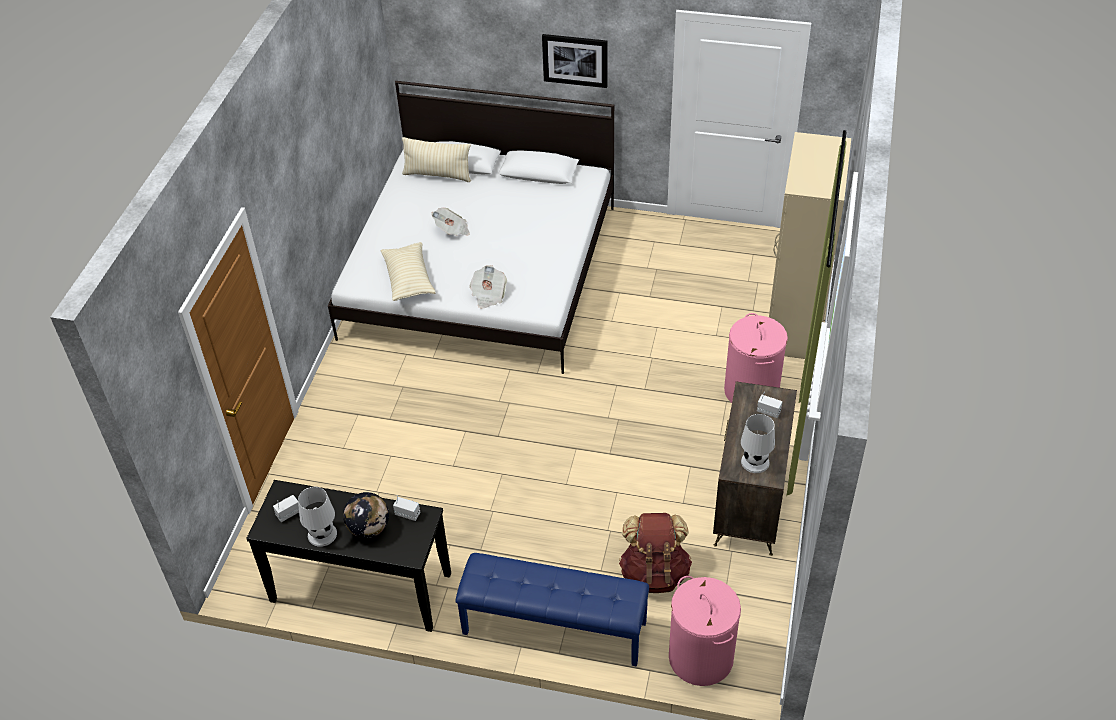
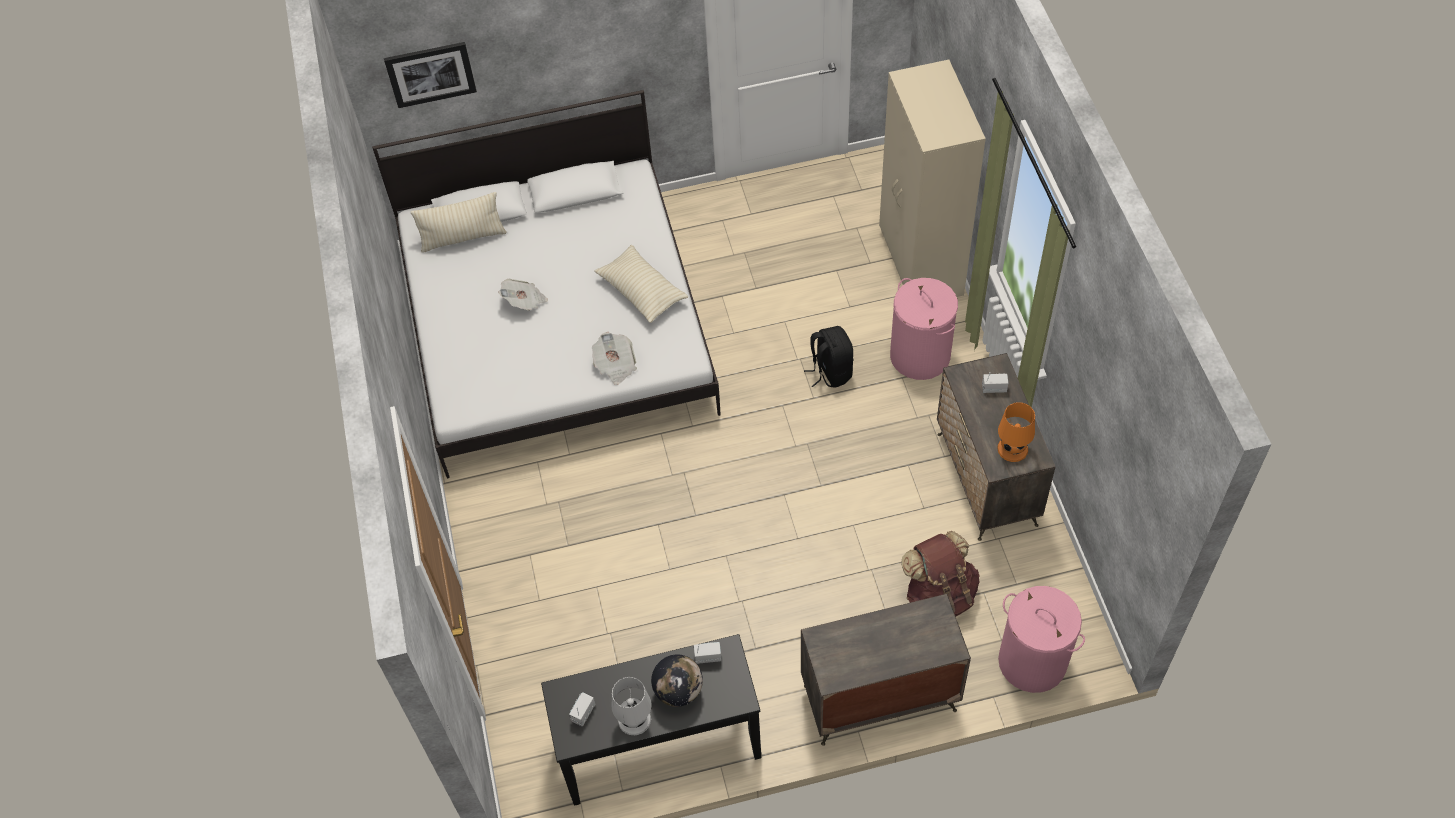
camera: 25 degrees left, 10 degrees up
beige pillow [380,242,436,301] -> beige pillow moved to [595,245,688,323]
blue bench [455,553,649,667] -> dresser [801,594,971,746]
picture [542,34,608,88] -> picture moved to [384,42,477,108]
white table lamp [741,414,775,473] -> orange table lamp [997,402,1035,462]
none -> black backpack [804,326,853,388]

